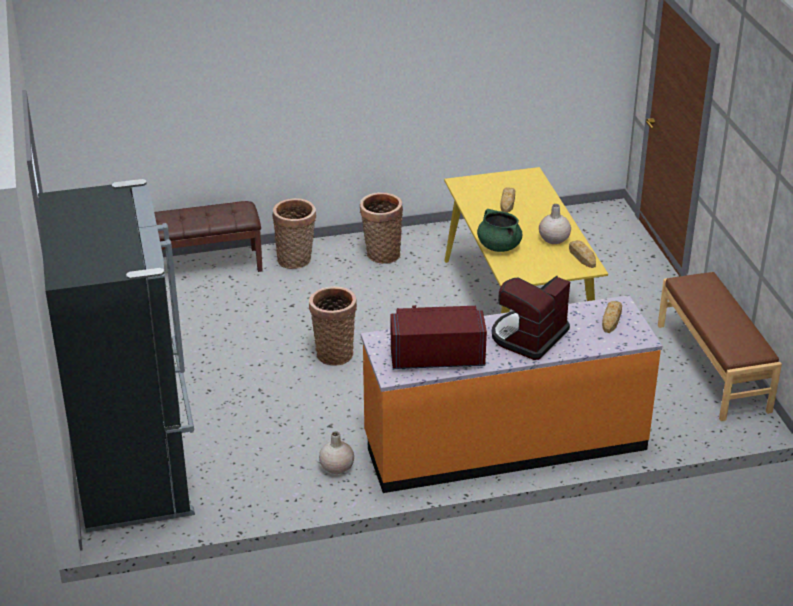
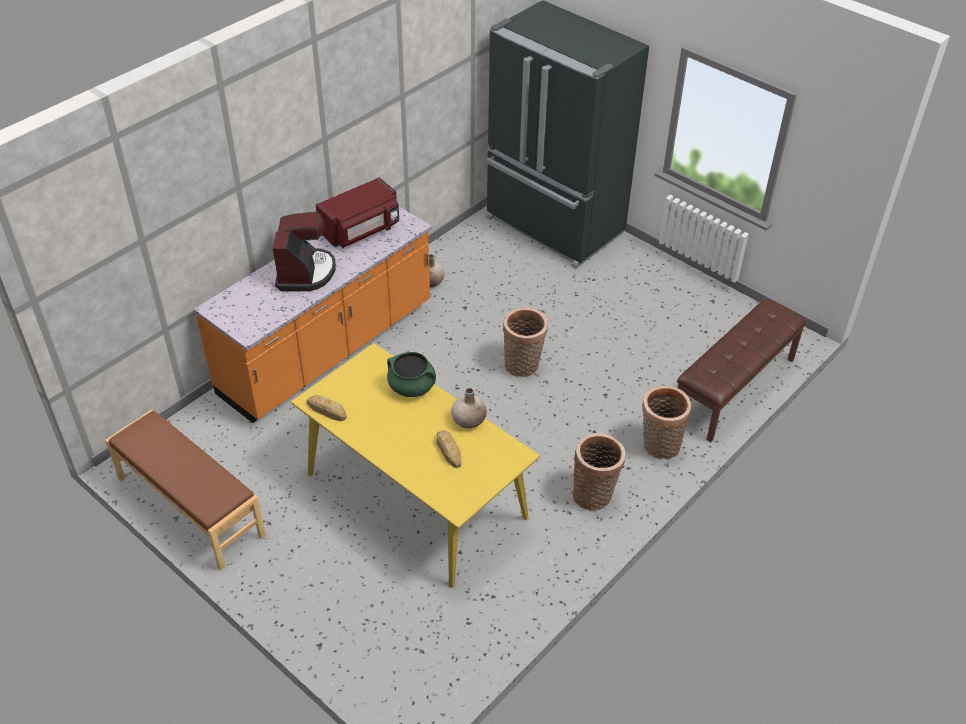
camera: 145 degrees right, 10 degrees up
beige vase [539,204,571,244] -> beige vase moved to [451,388,487,428]
bread [602,301,622,333] -> none

